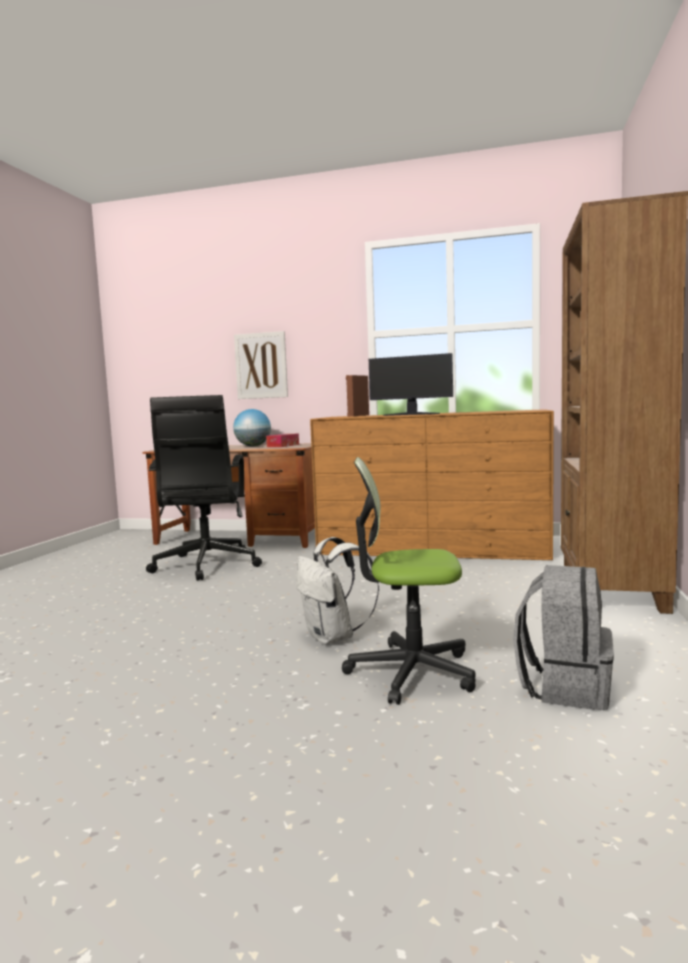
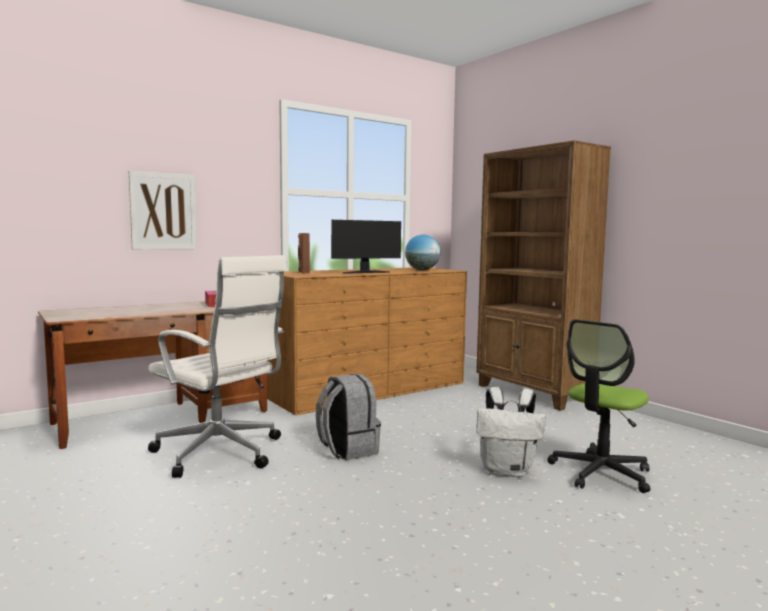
camera: 50 degrees left, 0 degrees up
black office chair [146,395,262,581] -> white office chair [148,255,287,478]
globe [233,409,271,446] -> globe moved to [405,235,441,270]
grey backpack [513,565,614,710] -> grey backpack moved to [316,374,381,460]

